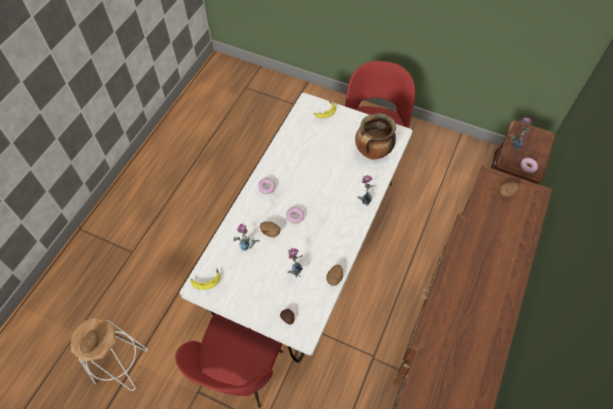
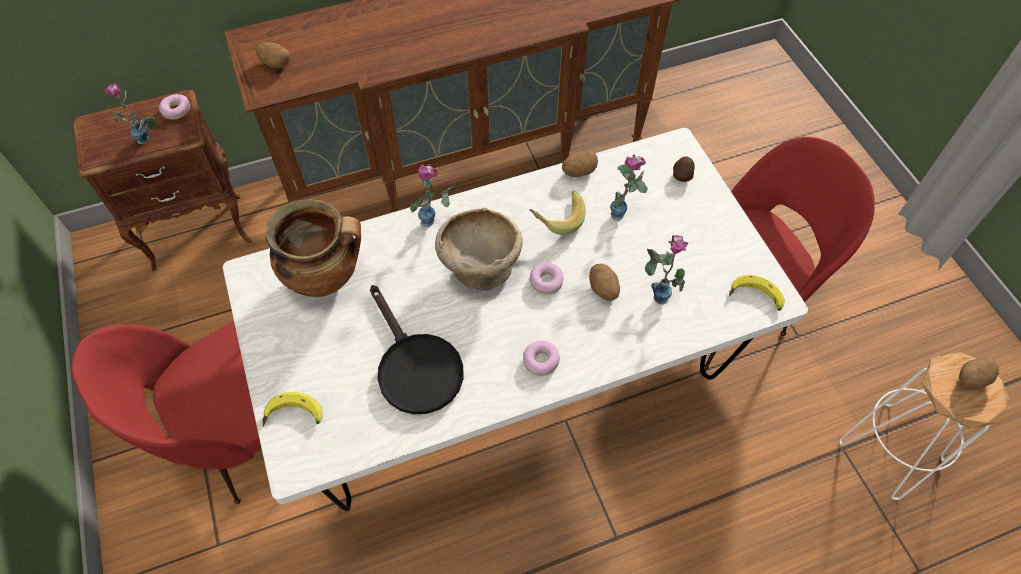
camera: 135 degrees left, 0 degrees up
none -> black frying pan [370,285,463,414]
none -> beige bowl [435,208,523,291]
none -> banana [529,191,586,235]

